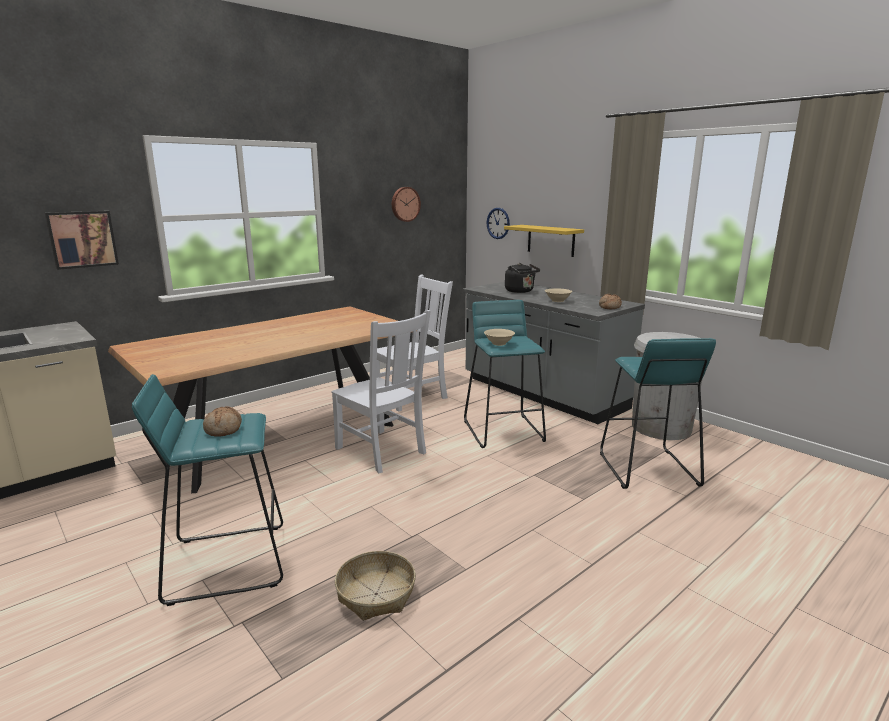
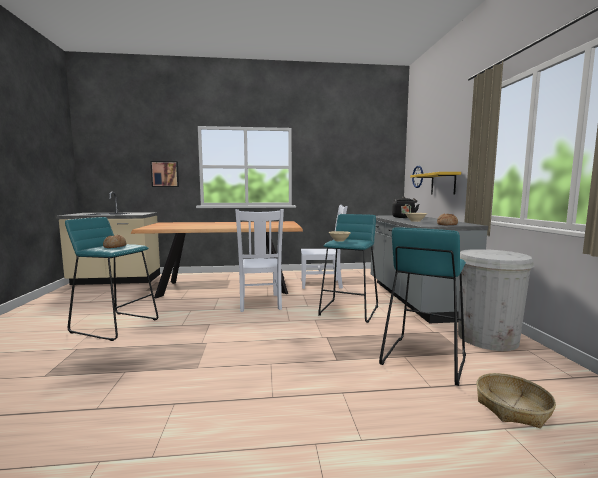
camera: 35 degrees right, 10 degrees down
basket [335,551,416,621] -> basket moved to [476,373,556,428]
wall clock [392,187,421,222] -> none

